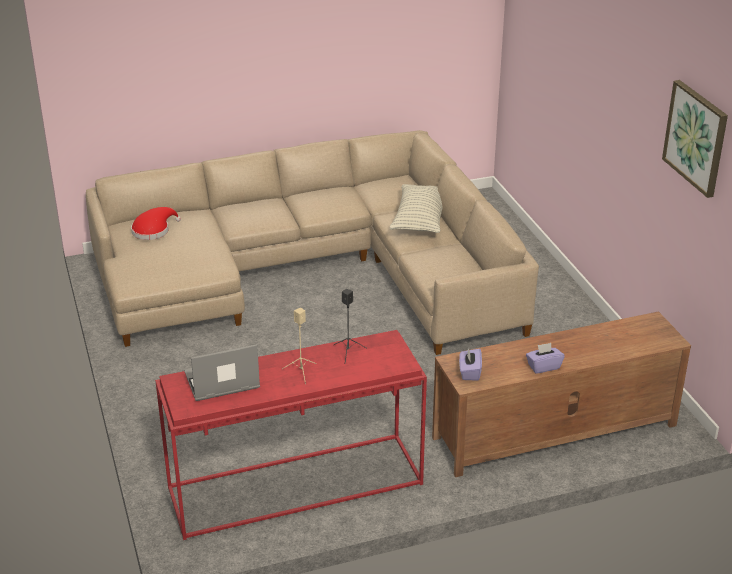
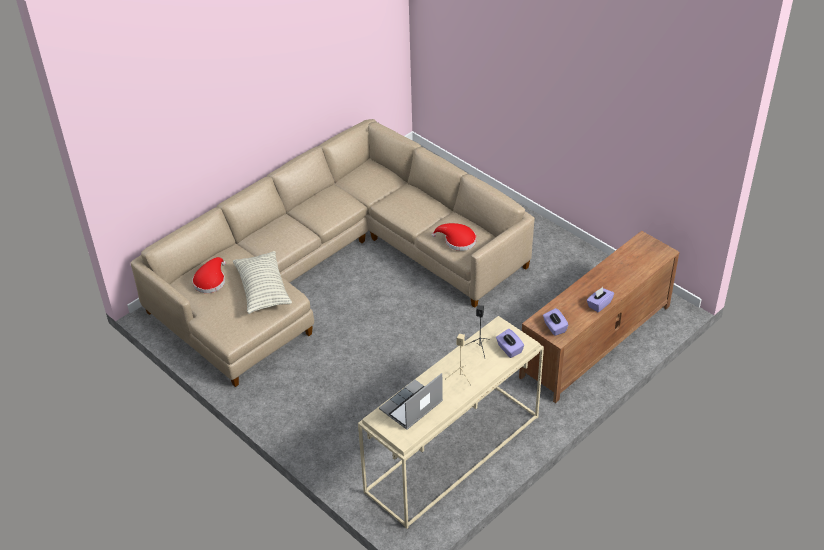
camera: 25 degrees left, 10 degrees up
red console table [155,330,427,540] -> beige console table [358,316,544,529]
pillow [390,184,443,233] -> pillow moved to [233,251,292,314]
picture [662,80,728,198] -> none
none -> red hat [431,223,476,251]
none -> purple tissue box [496,329,524,358]

